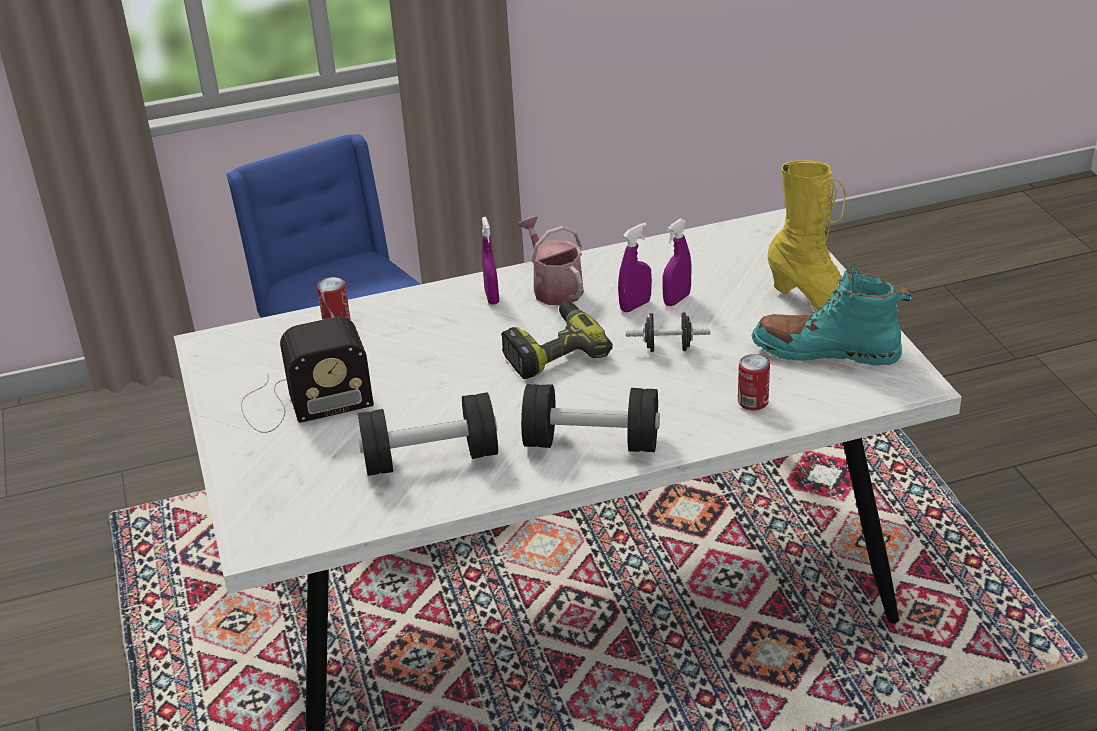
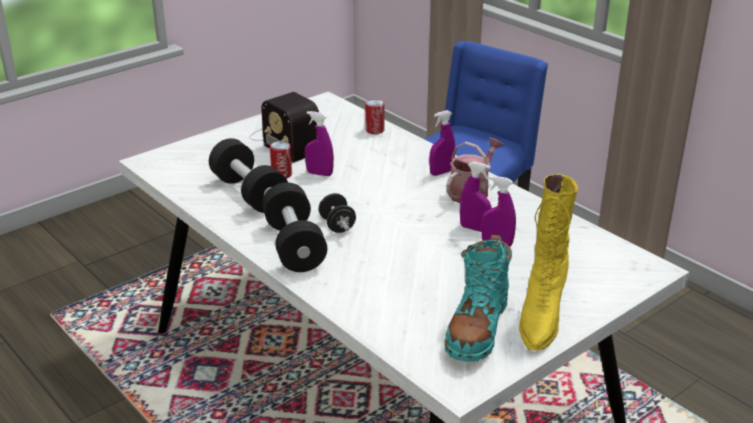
camera: 65 degrees right, 5 degrees down
power drill [501,301,613,379] -> none
black dumbbell [626,312,710,352] -> black dumbbell moved to [319,193,356,233]
can [738,354,770,410] -> can moved to [270,141,292,179]
turquoise boot [752,264,912,366] -> turquoise boot turned 150 degrees counterclockwise [444,235,512,362]
none -> purple spray bottle [305,111,334,176]

